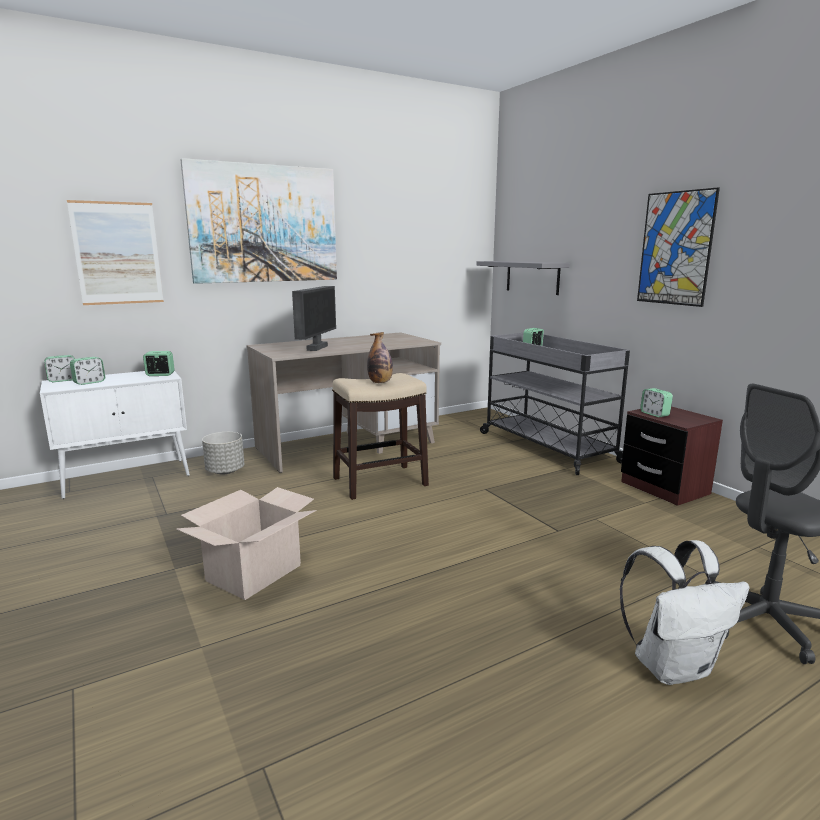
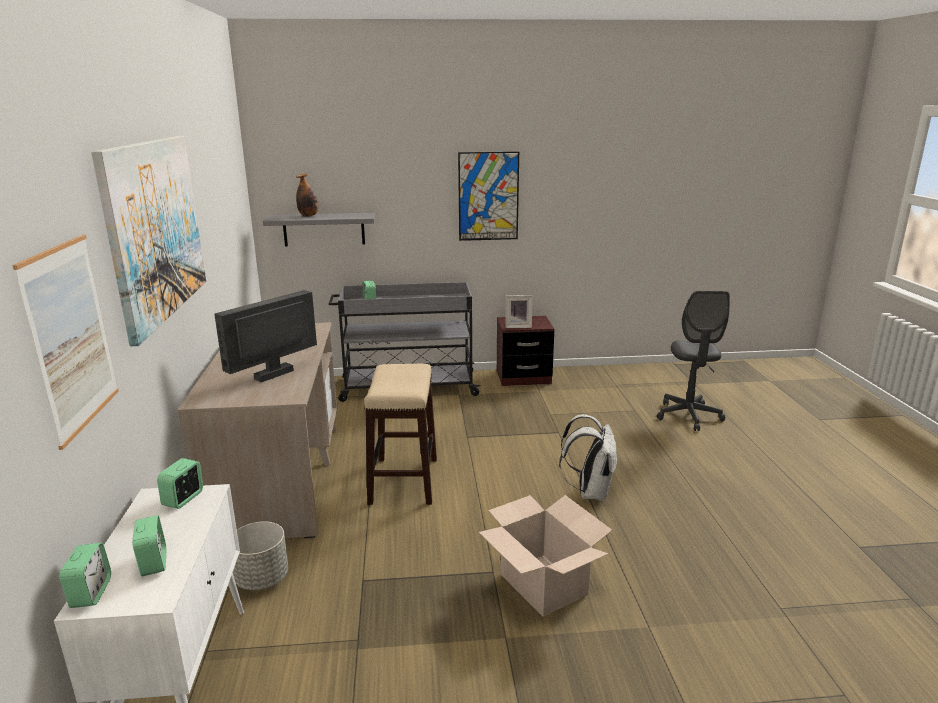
camera: 65 degrees left, 5 degrees up
monitor [292,286,336,351] -> monitor turned 90 degrees counterclockwise [214,290,317,382]
bottle [367,332,393,383] -> bottle moved to [296,174,318,217]
white backpack [620,540,749,685] -> white backpack moved to [559,414,618,501]
alarm clock [640,388,673,417] -> picture frame [505,295,532,328]

